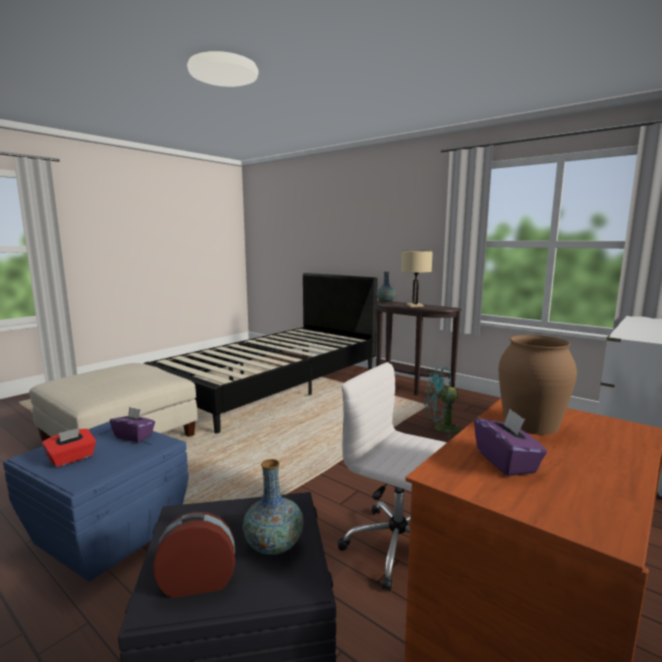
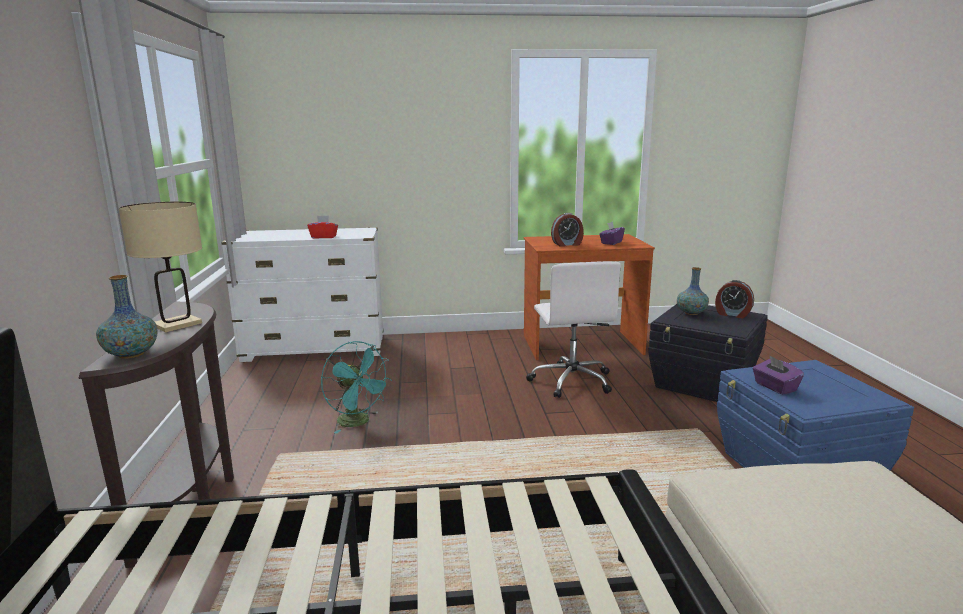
camera: 135 degrees left, 5 degrees up
red tissue box [42,428,96,467] -> red tissue box moved to [307,216,338,238]
brown vase [499,335,577,435] -> alarm clock [551,213,584,247]

